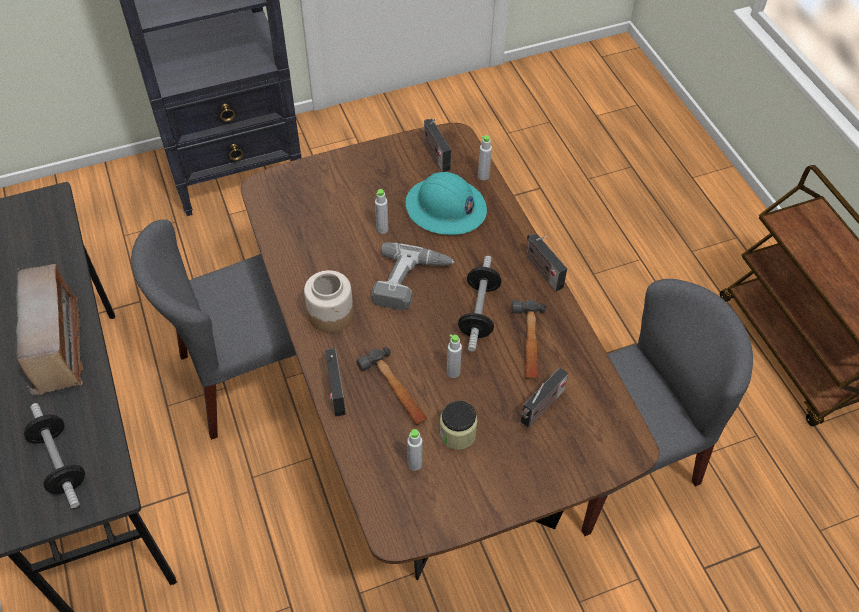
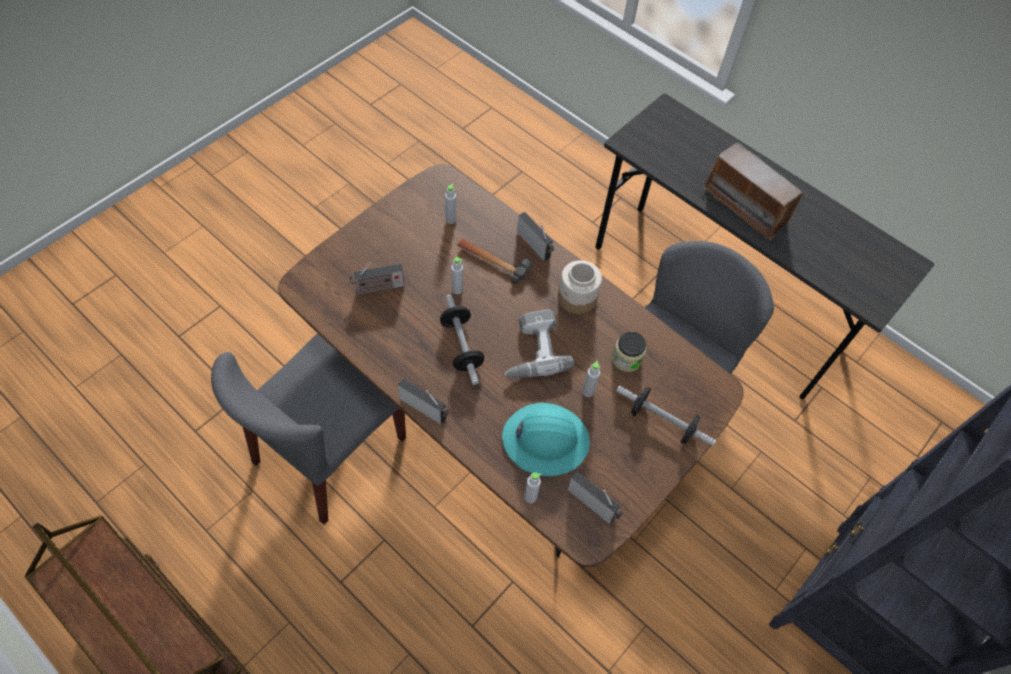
camera: 150 degrees right, 5 degrees up
dumbbell [24,403,85,508] -> dumbbell moved to [616,385,716,446]
jar [439,401,477,450] -> jar moved to [612,331,646,372]
hammer [512,300,546,380] -> none
radio [521,368,568,428] -> radio turned 120 degrees counterclockwise [350,262,405,295]

